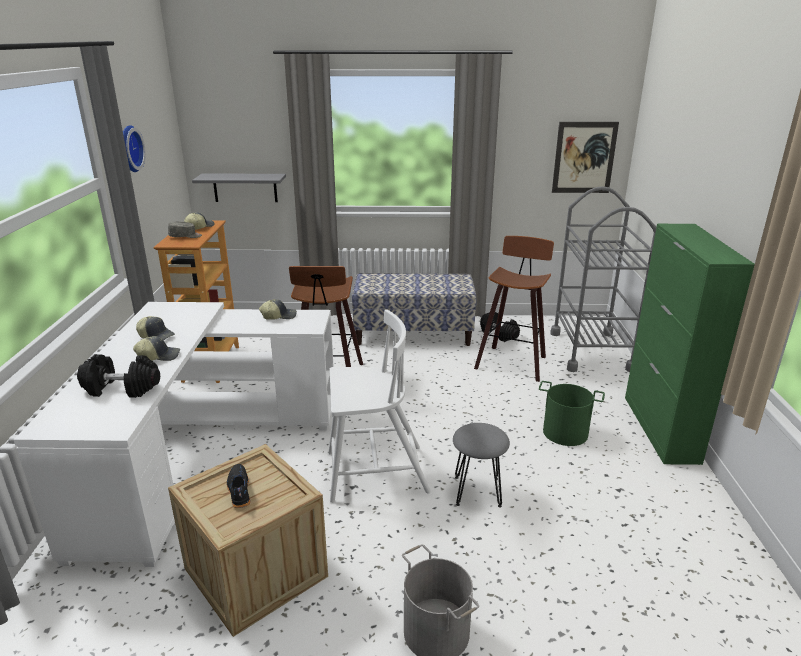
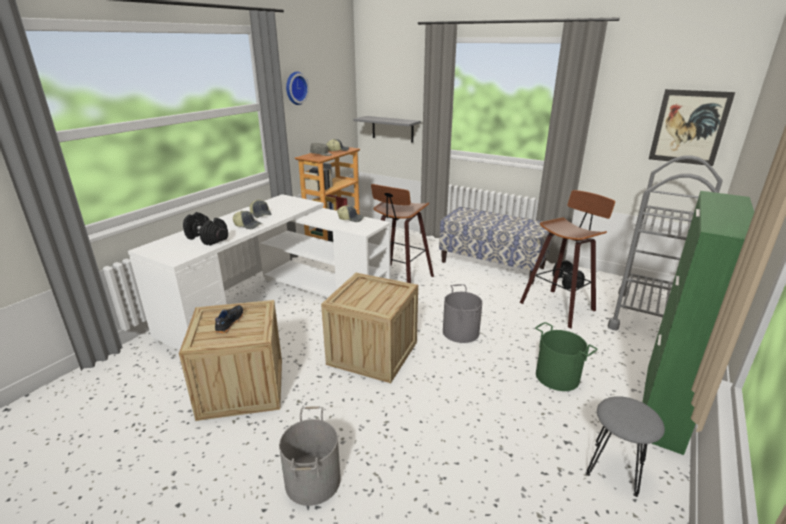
camera: 30 degrees right, 0 degrees up
white chair [328,310,431,503] -> crate [321,273,418,383]
grey stool [453,423,510,507] -> grey stool moved to [586,396,665,497]
none -> grey bucket [443,284,482,343]

